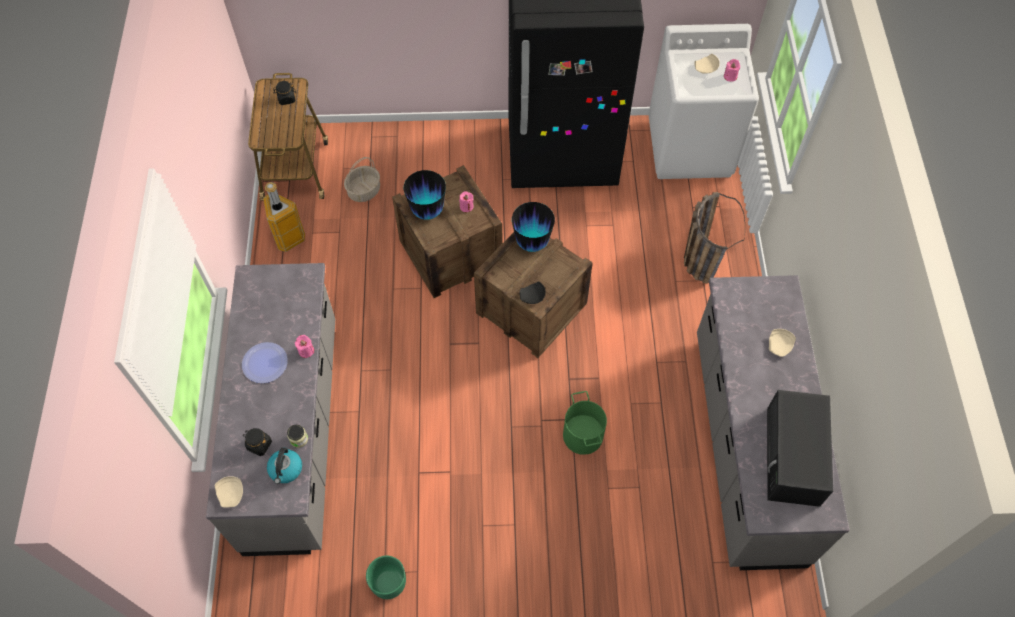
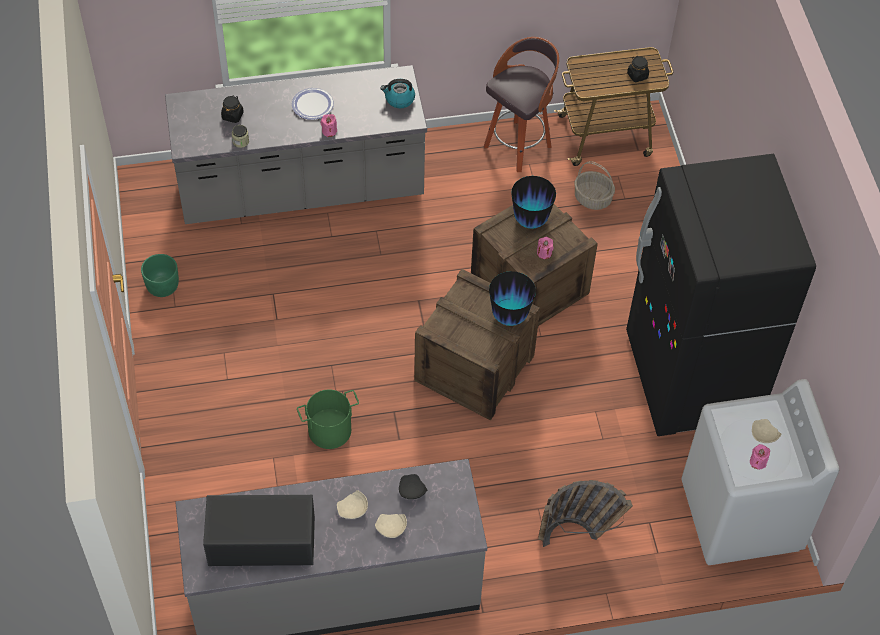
camera: 80 degrees right, 5 degrees down
beige plate [214,476,243,508] -> beige plate moved to [337,490,368,519]
trash can [263,182,305,252] -> stool [484,37,559,172]
kettle [267,448,302,484] -> kettle moved to [380,79,415,108]
black plate [520,281,545,304] -> black plate moved to [399,474,427,499]

